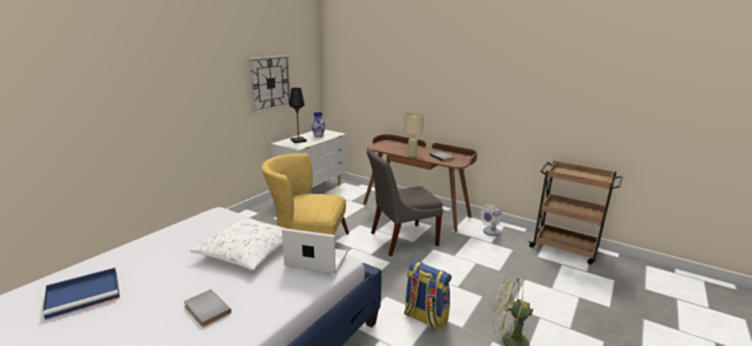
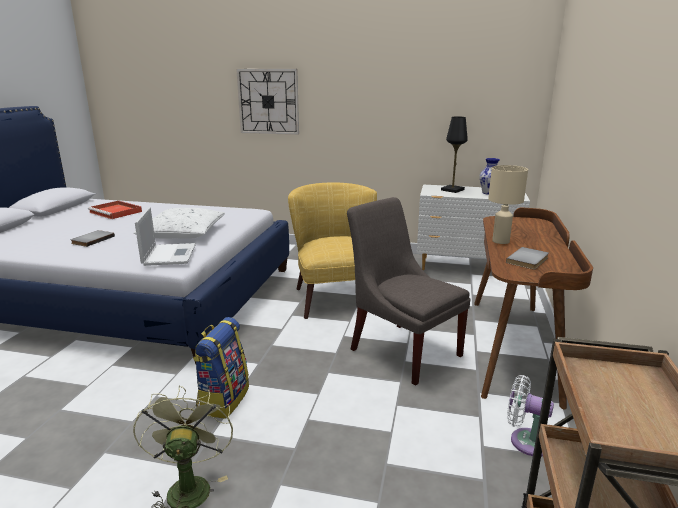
camera: 70 degrees right, 0 degrees up
blue tray [43,268,120,320] -> red tray [88,201,142,219]
wall clock [247,55,291,114] -> wall clock moved to [236,69,299,135]

